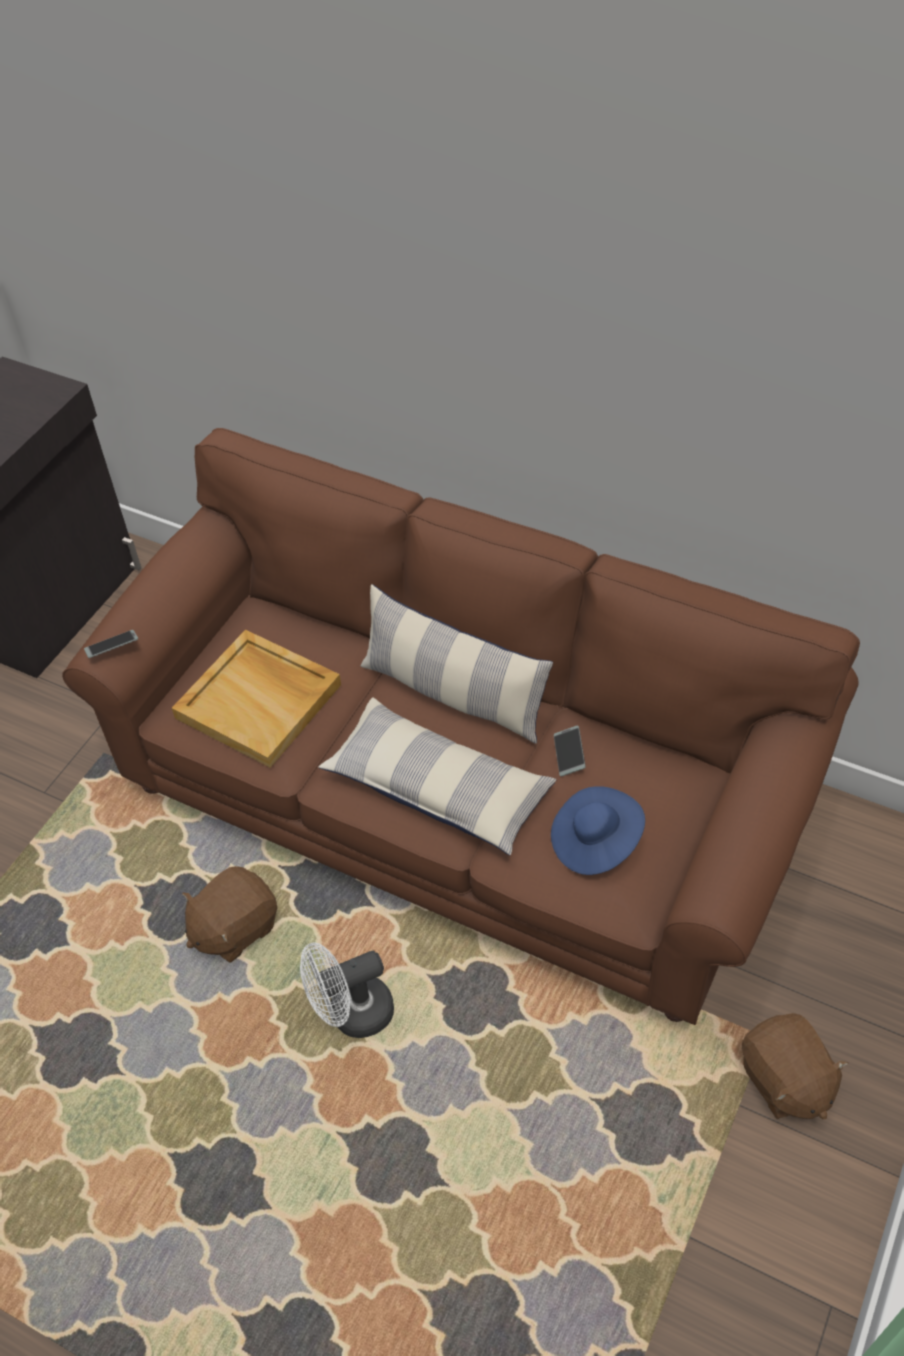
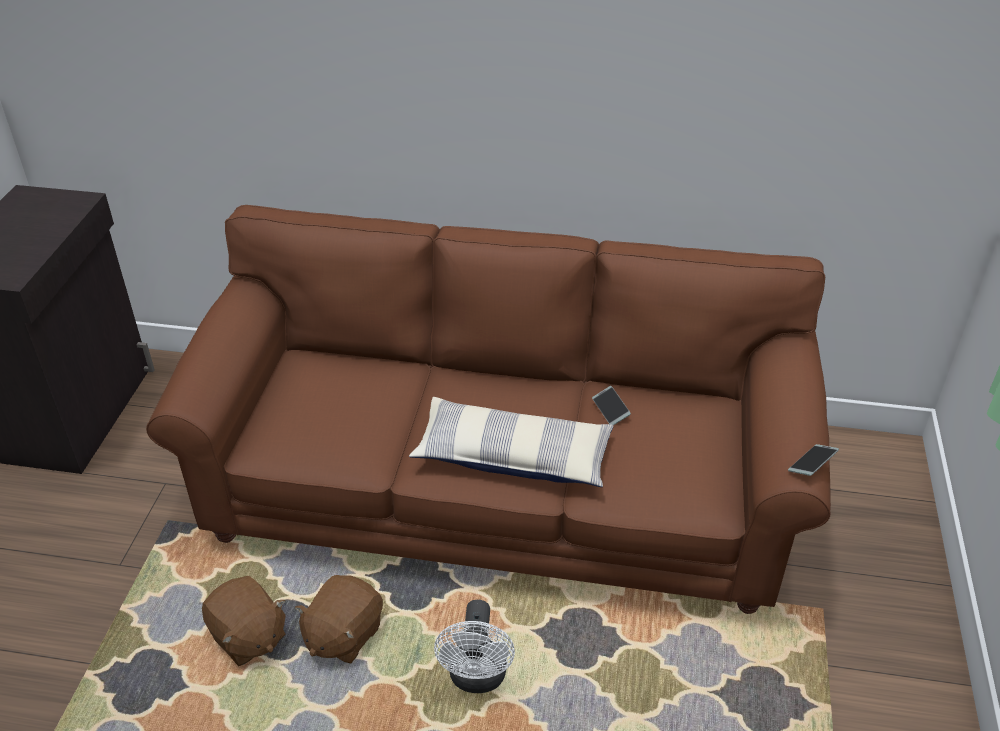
camera: 20 degrees left, 10 degrees down
phone [84,630,138,658] -> phone moved to [788,444,839,476]
beige tray [172,630,341,768] -> none
white fan [300,942,394,1038] -> white fan turned 45 degrees counterclockwise [434,600,515,693]
pillow [361,584,553,744] -> none
blue hat [551,786,645,875] -> none
brown plush toy [742,1013,848,1119] -> brown plush toy moved to [202,576,286,666]

